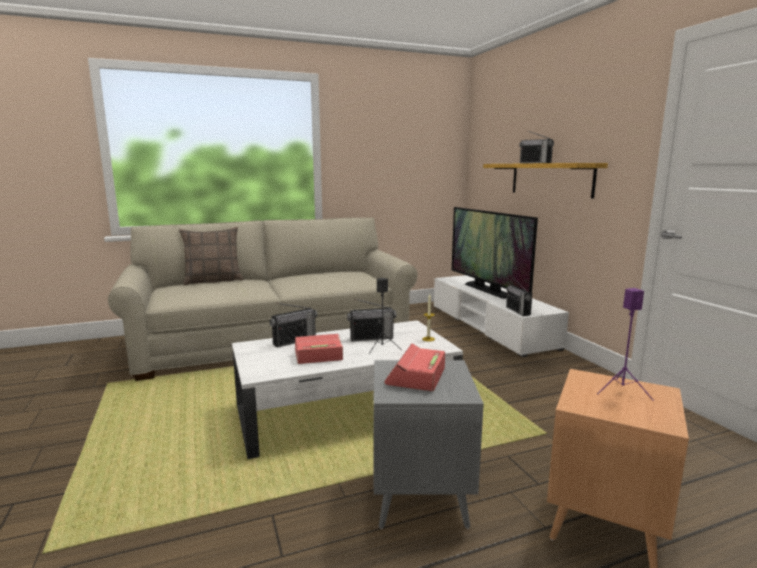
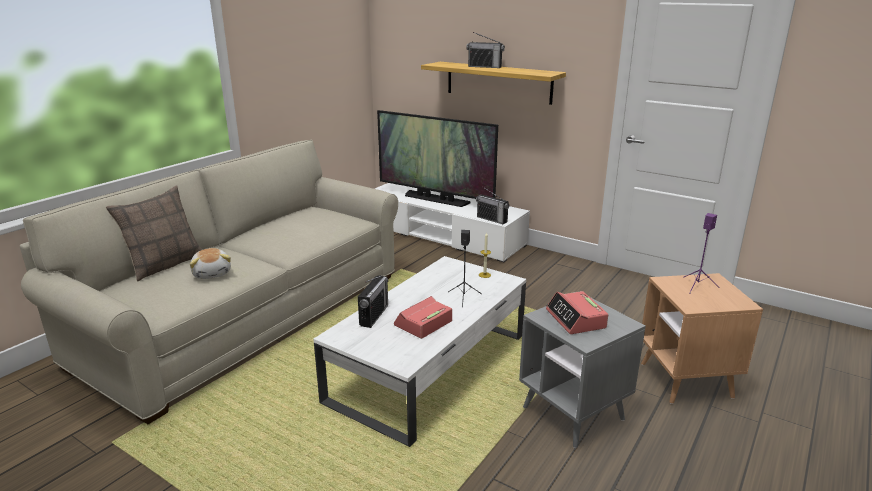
camera: 35 degrees left, 10 degrees up
radio [347,299,396,342] -> none
none -> plush toy [190,248,231,279]

